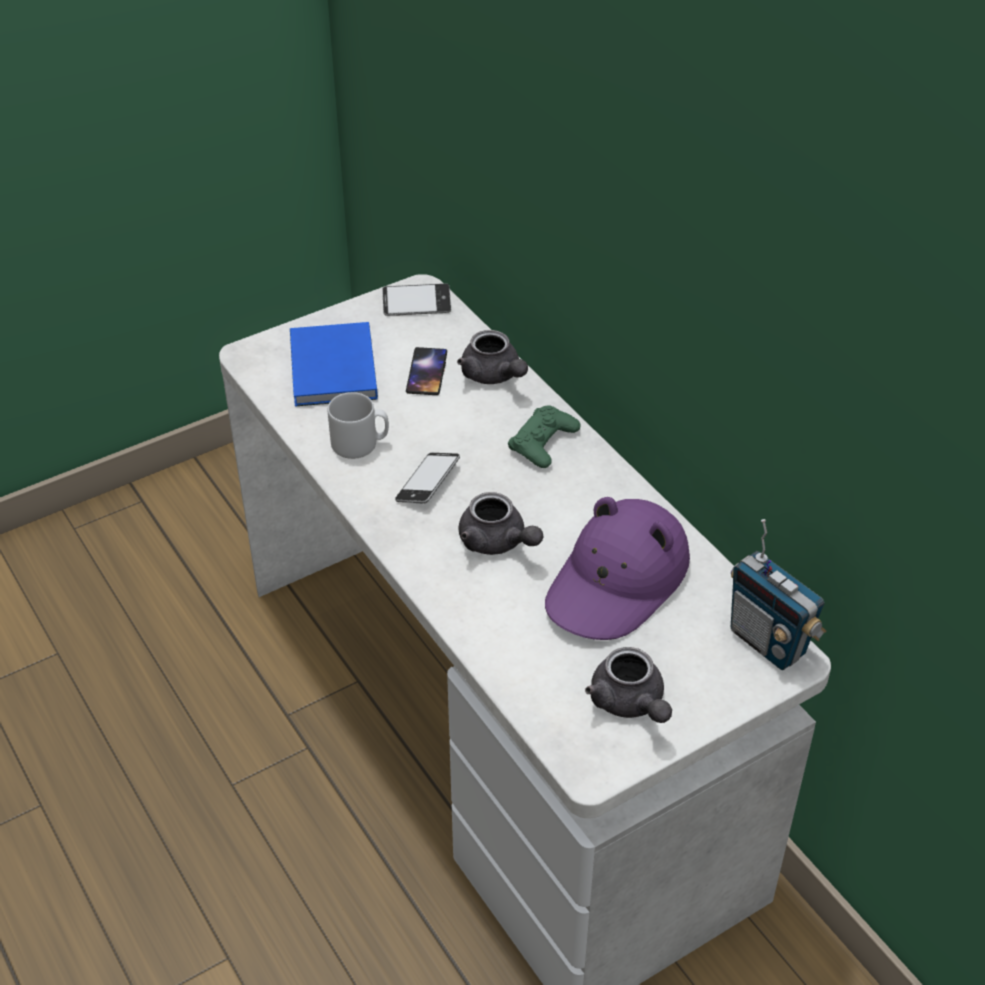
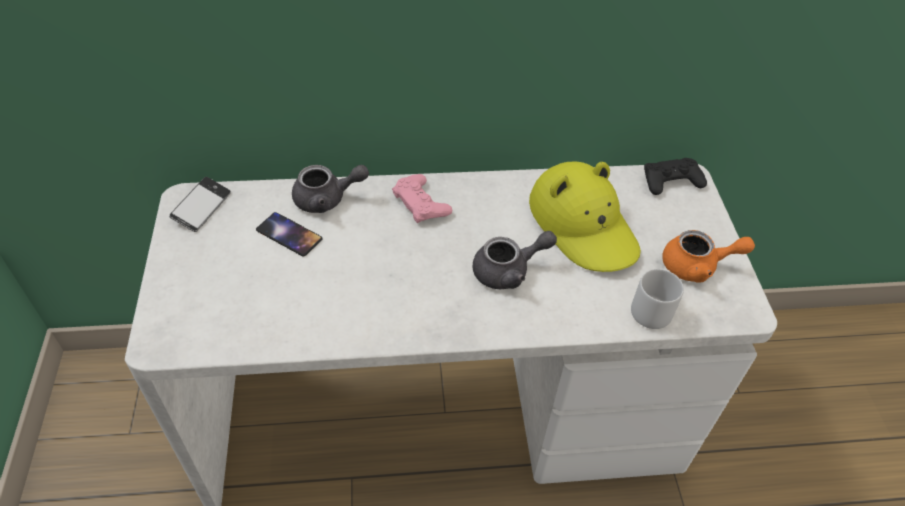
camera: 65 degrees left, 5 degrees up
blue book [290,322,378,407] -> none
grey mug [328,392,389,459] -> grey mug moved to [631,269,684,329]
phone [395,453,460,504] -> none
green game controller [508,405,581,468] -> pink game controller [392,174,452,223]
purple hat [545,497,690,640] -> yellow hat [529,162,641,272]
grey teapot [585,647,672,723] -> orange teapot [662,230,755,283]
radio [731,519,826,670] -> black game controller [644,158,707,195]

